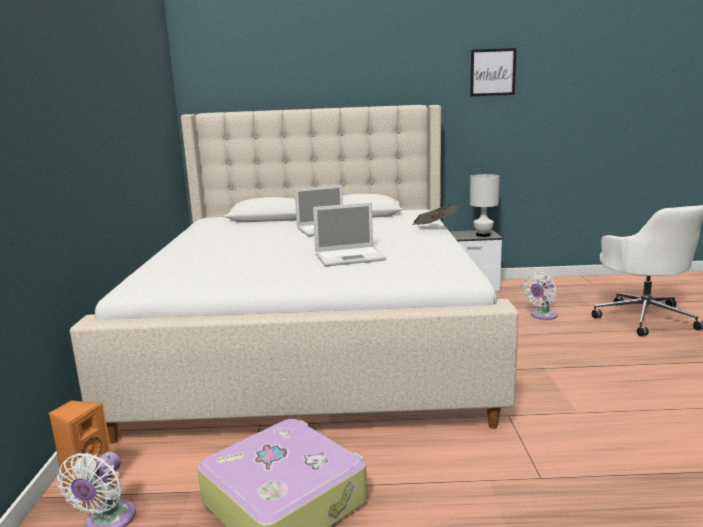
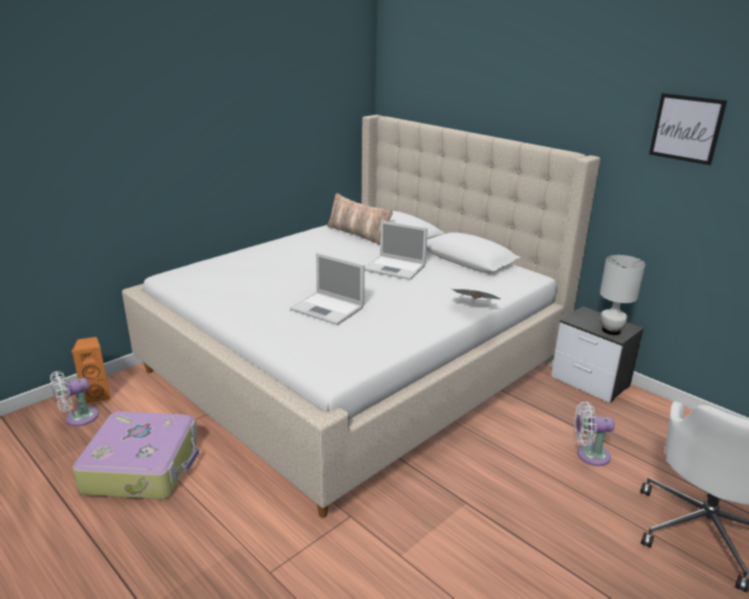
camera: 45 degrees right, 10 degrees up
none -> pillow [327,193,393,245]

